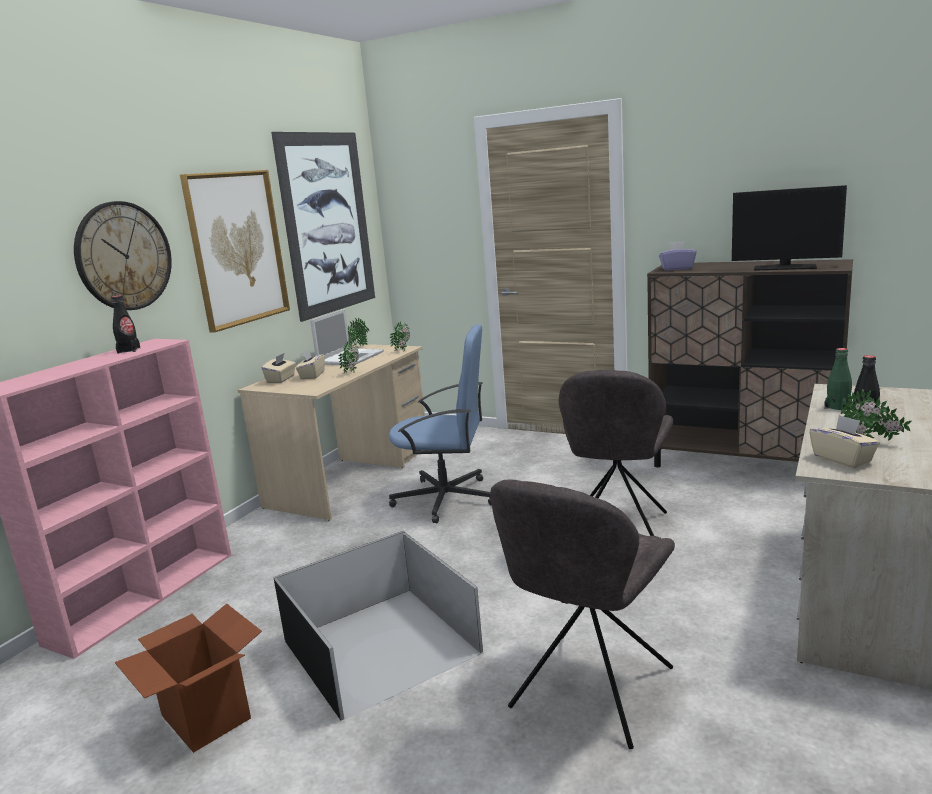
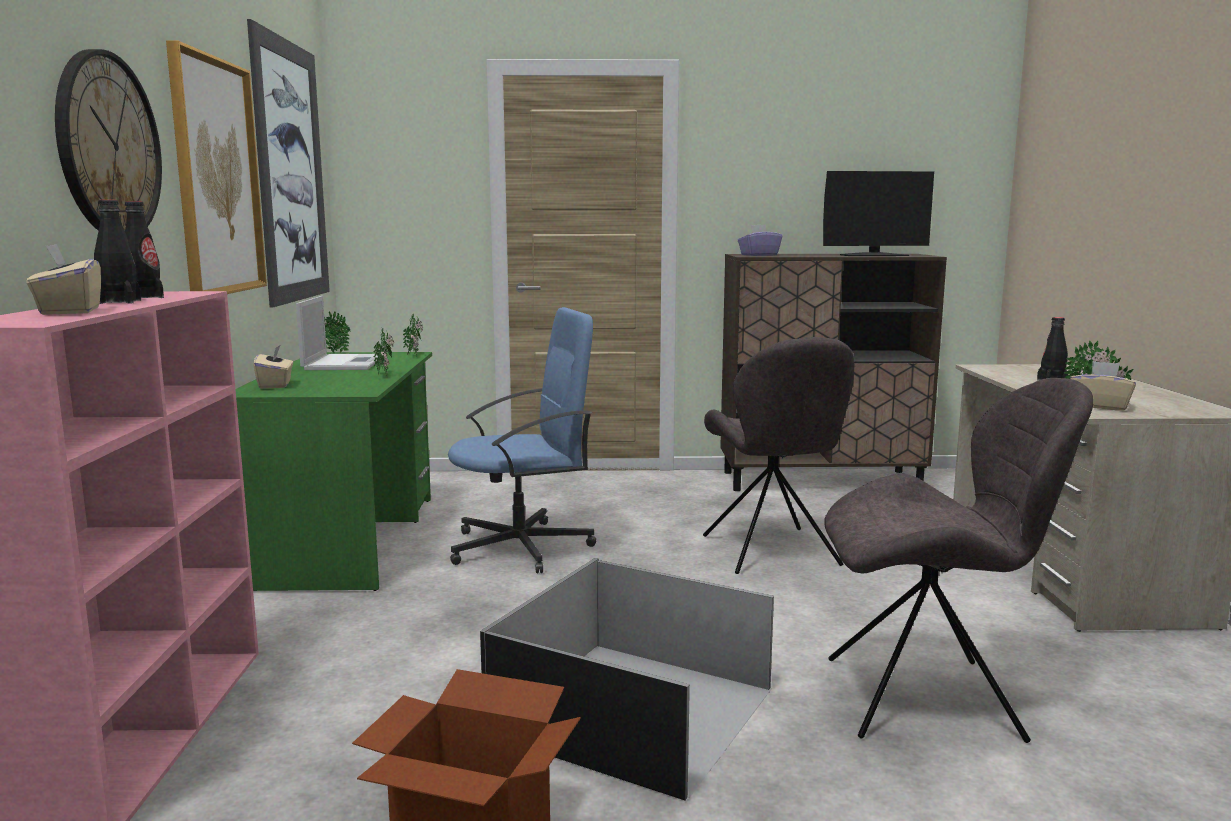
camera: 30 degrees left, 5 degrees down
beige desk [238,344,425,521] -> green desk [235,352,432,591]
beige tissue box [296,350,325,379] -> beige tissue box moved to [27,244,101,315]
grey chair [490,479,675,749] -> grey chair turned 90 degrees counterclockwise [824,378,1093,743]
green bottle [824,348,852,411] -> none
none -> black bottle [94,200,141,304]

